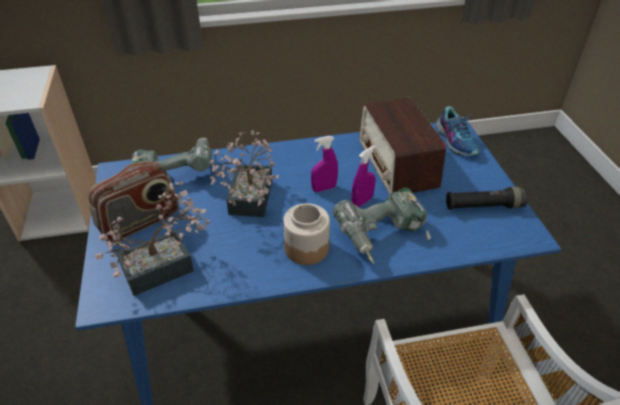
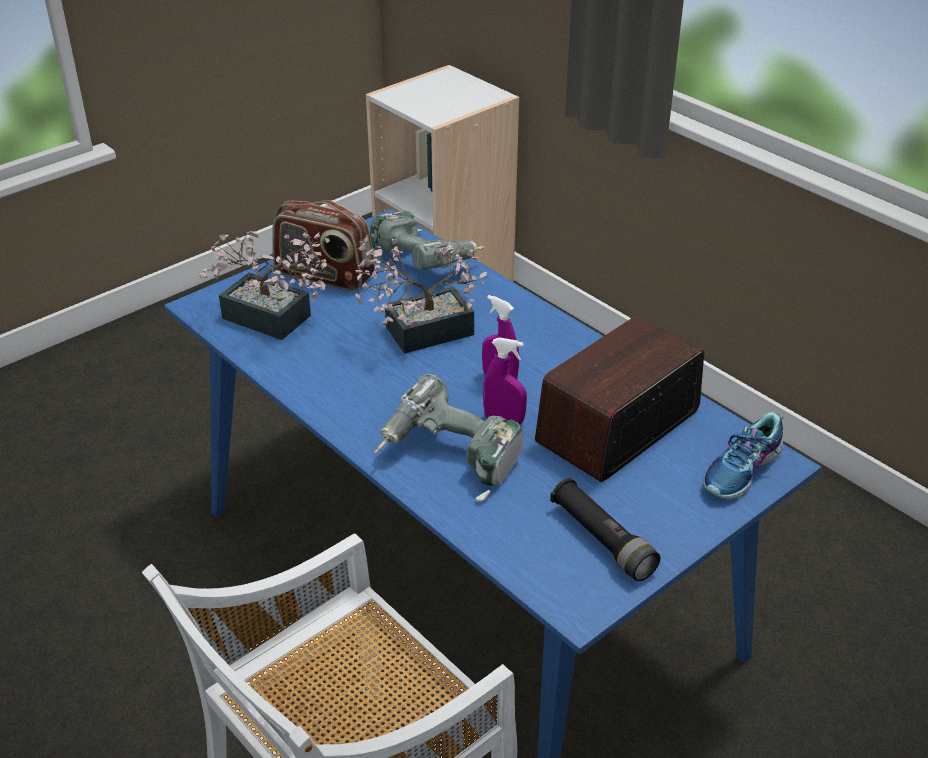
camera: 60 degrees right, 5 degrees down
jar [283,203,330,265] -> none

